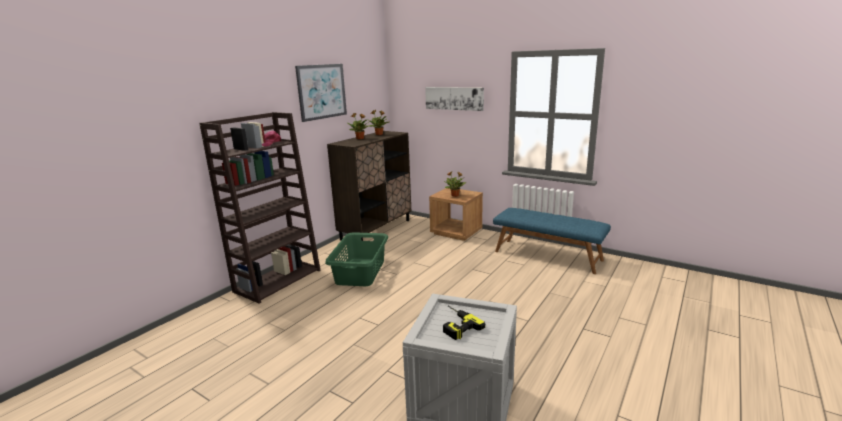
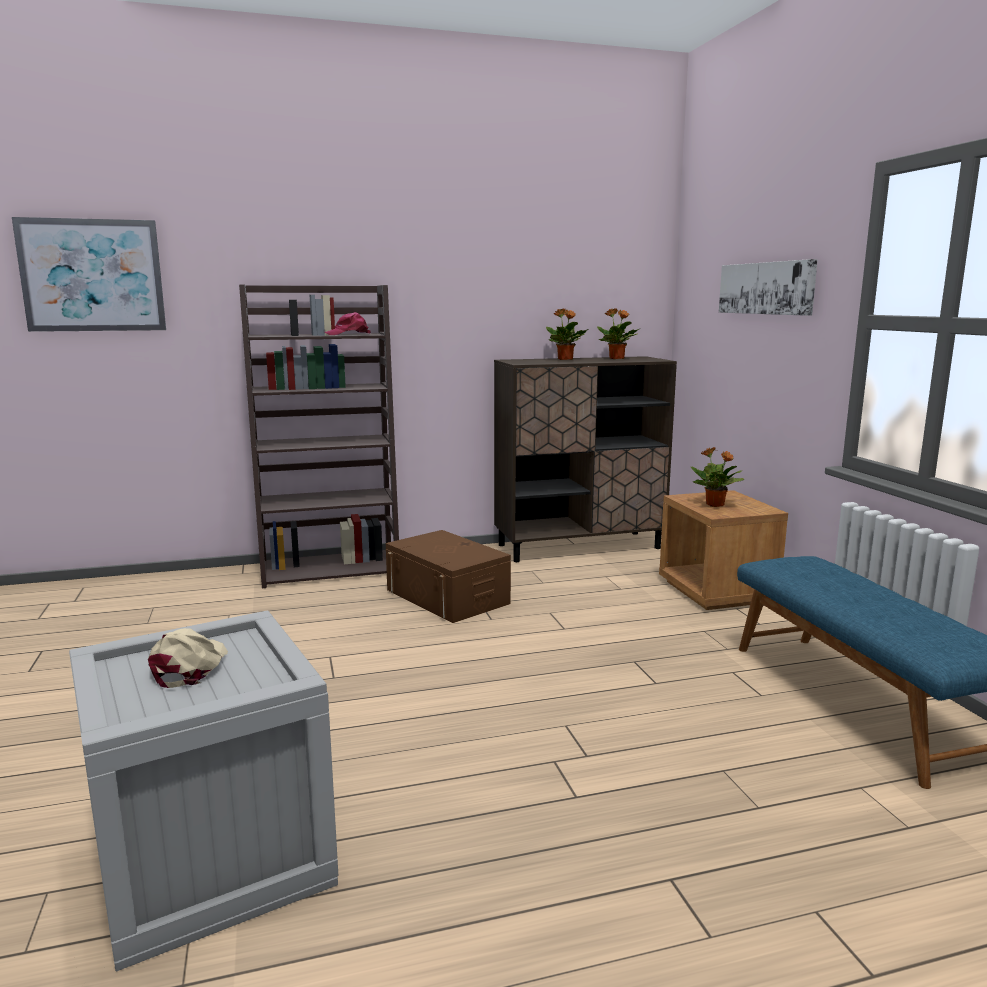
camera: 40 degrees right, 5 degrees down
picture [295,64,347,122] -> picture moved to [12,217,166,332]
green laundry basket [325,232,388,286] -> brown storage box [386,530,511,623]
power drill [443,306,485,340] -> beige cap [148,628,228,688]

